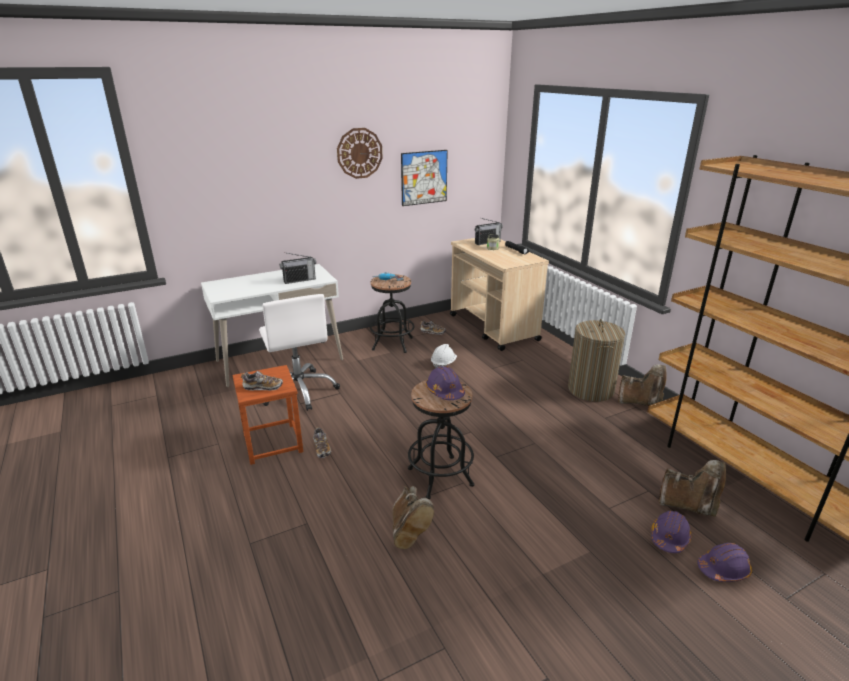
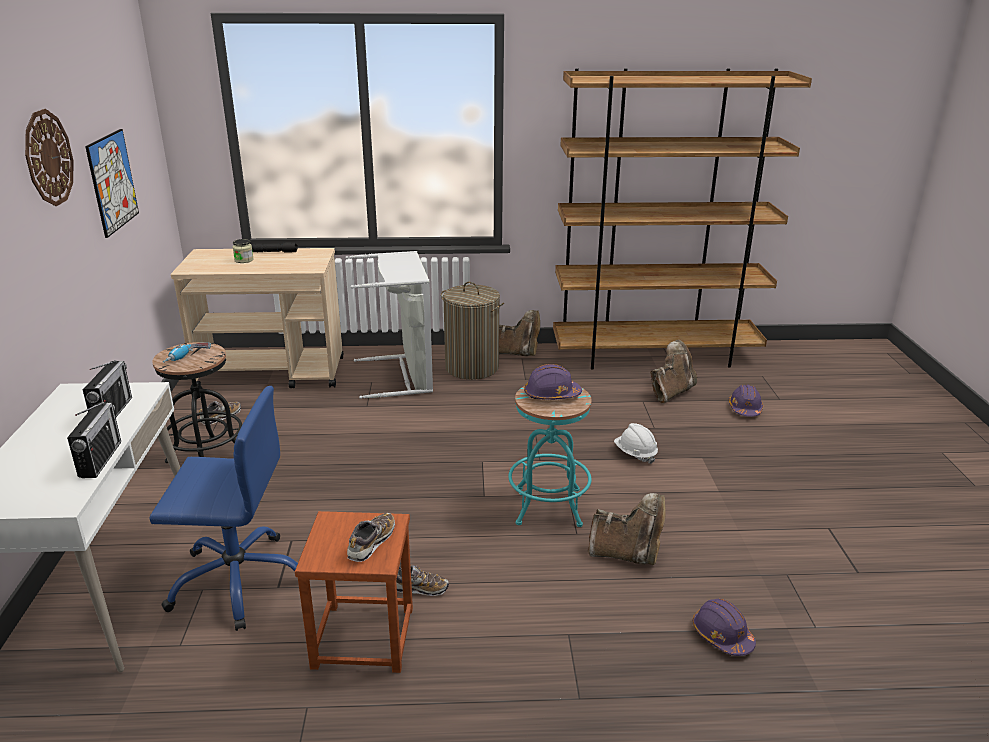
camera: 65 degrees left, 0 degrees up
white office chair [259,294,340,411] -> blue office chair [149,386,298,631]
black stool [408,380,474,499] -> turquoise stool [508,386,592,527]
white hard hat [431,344,457,369] -> white hard hat moved to [614,423,658,464]
radio [475,218,503,245] -> radio moved to [67,402,121,478]
brown boot [618,364,667,406] -> brown boot turned 60 degrees clockwise [499,310,540,356]
purple hard hat [651,510,692,553] -> purple hard hat moved to [692,598,756,656]
none -> grey laundry basket [345,251,433,399]

